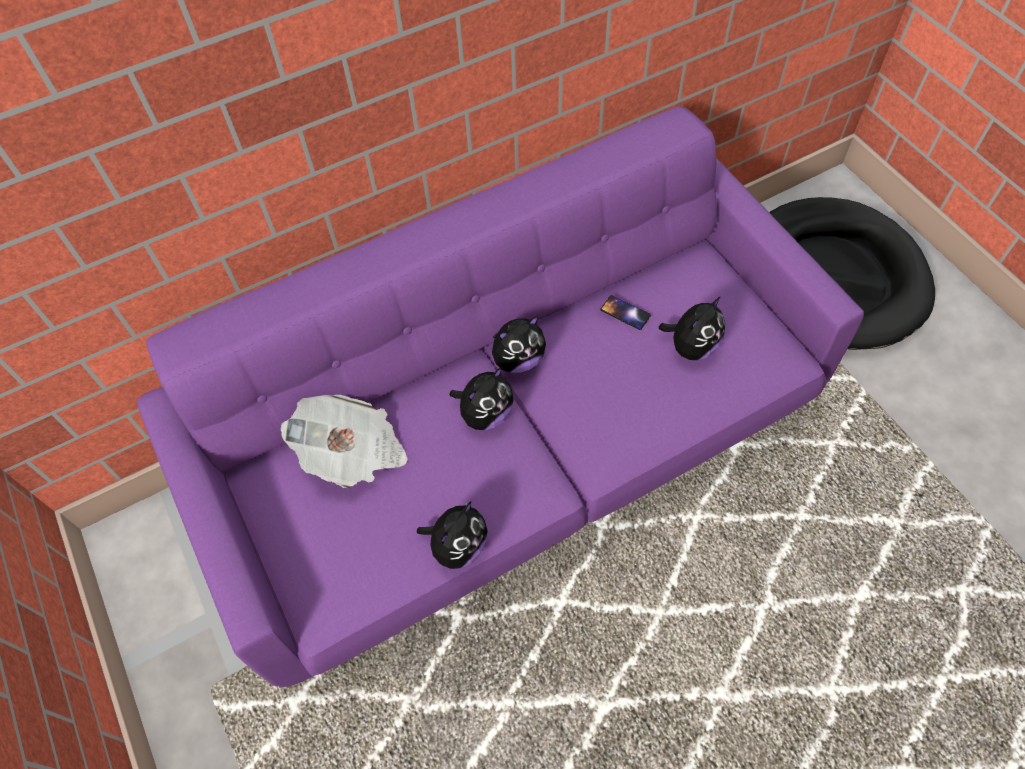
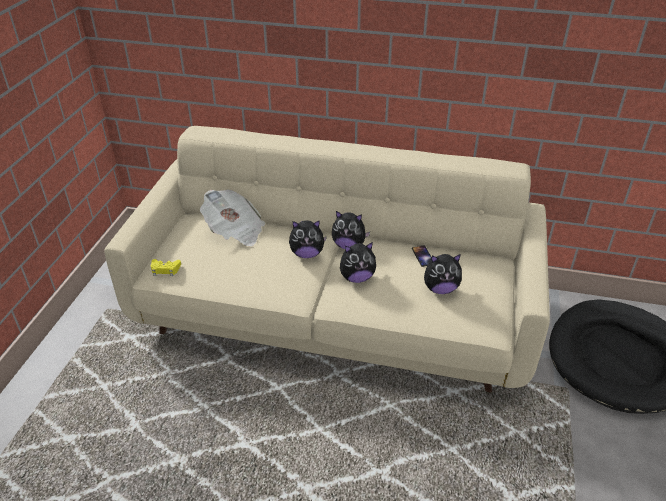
camera: 40 degrees right, 20 degrees down
purple sofa [137,106,864,687] -> beige sofa [104,126,550,393]
plush toy [417,500,488,569] -> plush toy moved to [340,242,376,283]
none -> yellow game controller [151,259,181,276]

